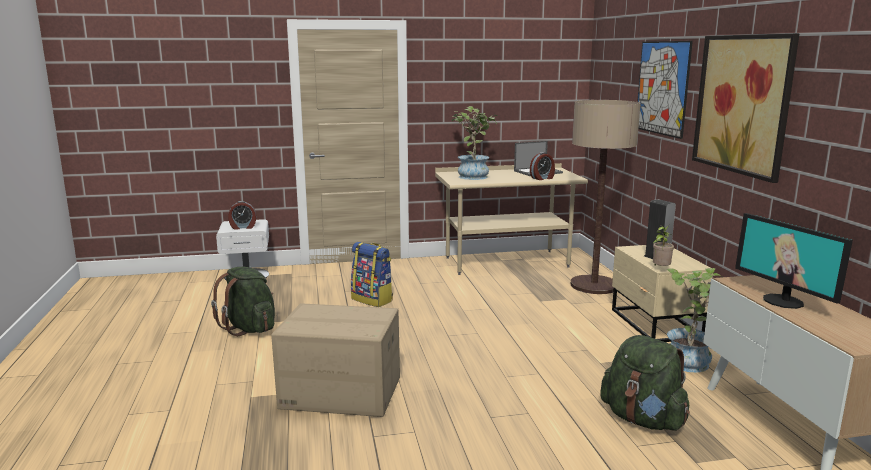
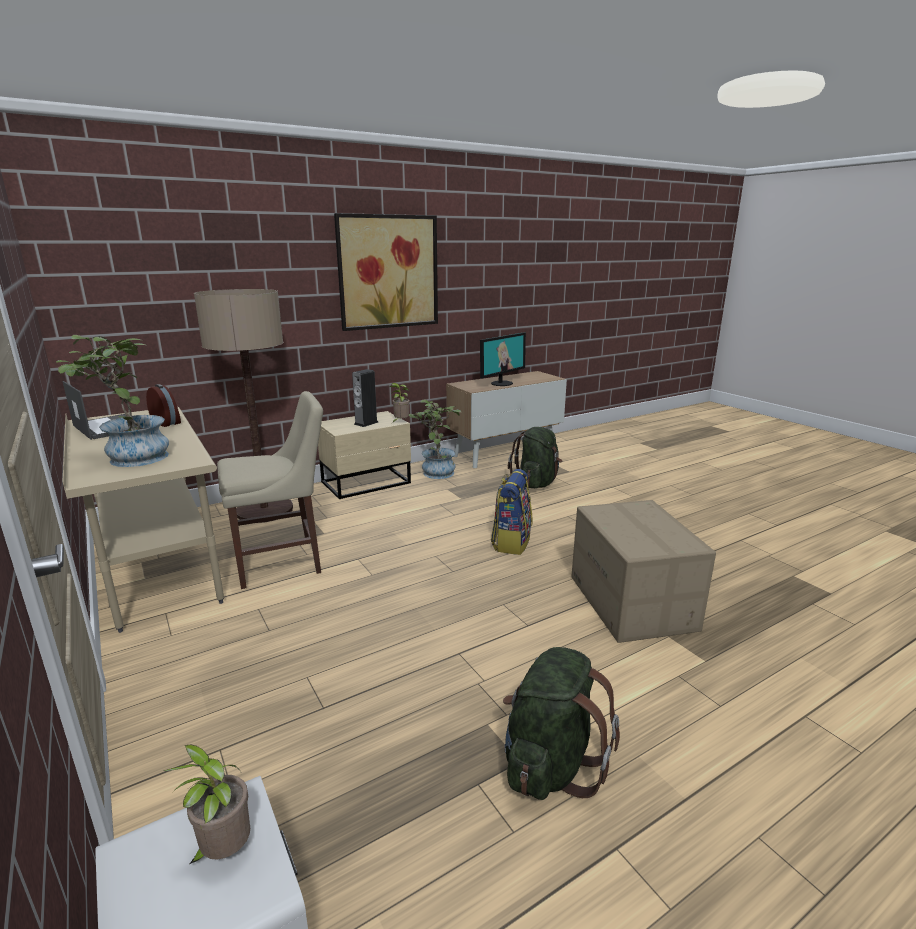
camera: 110 degrees left, 5 degrees up
alarm clock [228,201,256,230] -> potted plant [164,745,250,864]
backpack [351,242,393,307] -> backpack moved to [491,469,532,555]
picture [637,41,693,139] -> none
none -> beige chair [217,391,323,589]

